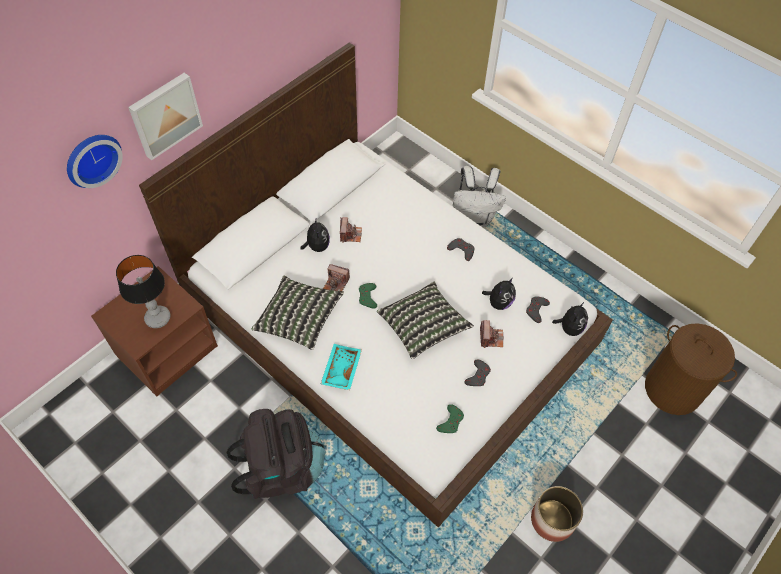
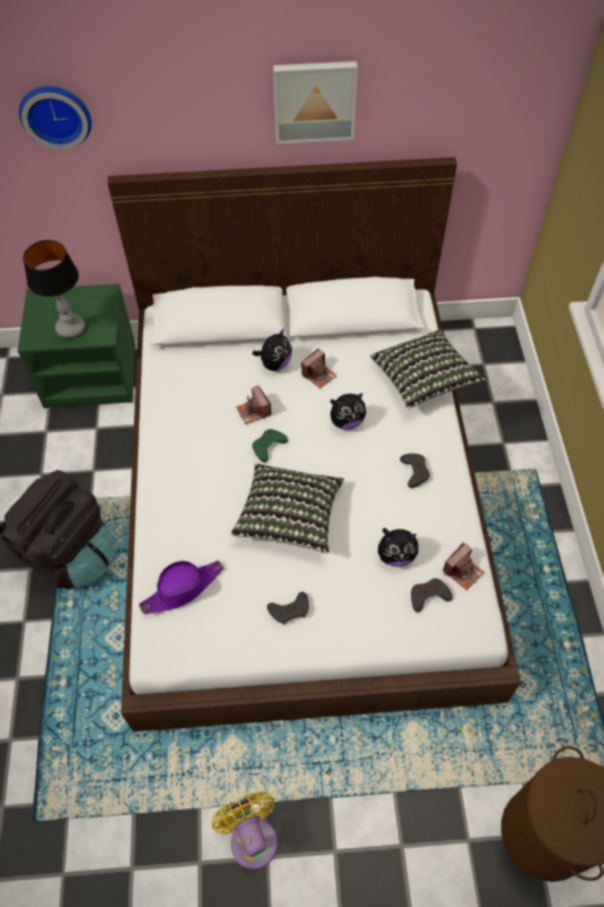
camera: 45 degrees right, 0 degrees up
brown nightstand [91,266,218,396] -> green nightstand [18,284,136,408]
picture [128,73,203,160] -> picture moved to [273,61,358,144]
pillow [252,275,344,350] -> pillow moved to [370,329,486,409]
turquoise tray [321,344,362,390] -> none
green game controller [436,404,464,433] -> none
white backpack [453,166,506,227] -> none
camera [480,320,504,348] -> camera moved to [443,542,484,590]
planter [531,486,583,542] -> yellow fan [212,792,278,870]
plush toy [552,302,588,336] -> plush toy moved to [330,393,366,430]
none -> purple hat [139,560,224,614]

